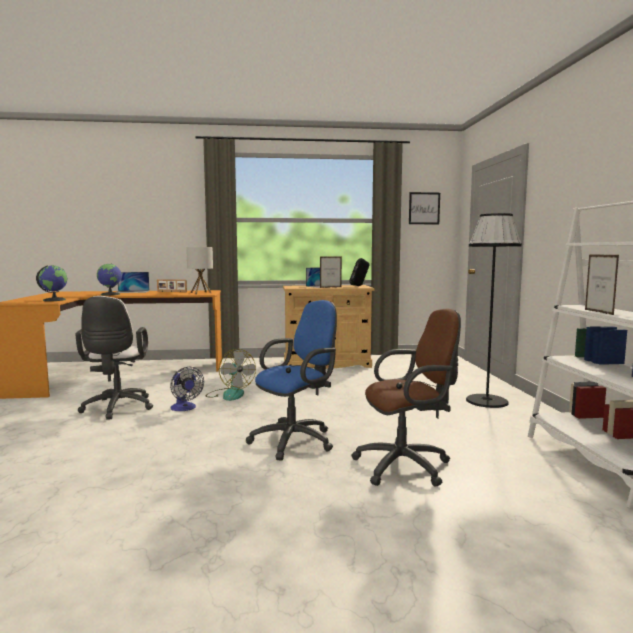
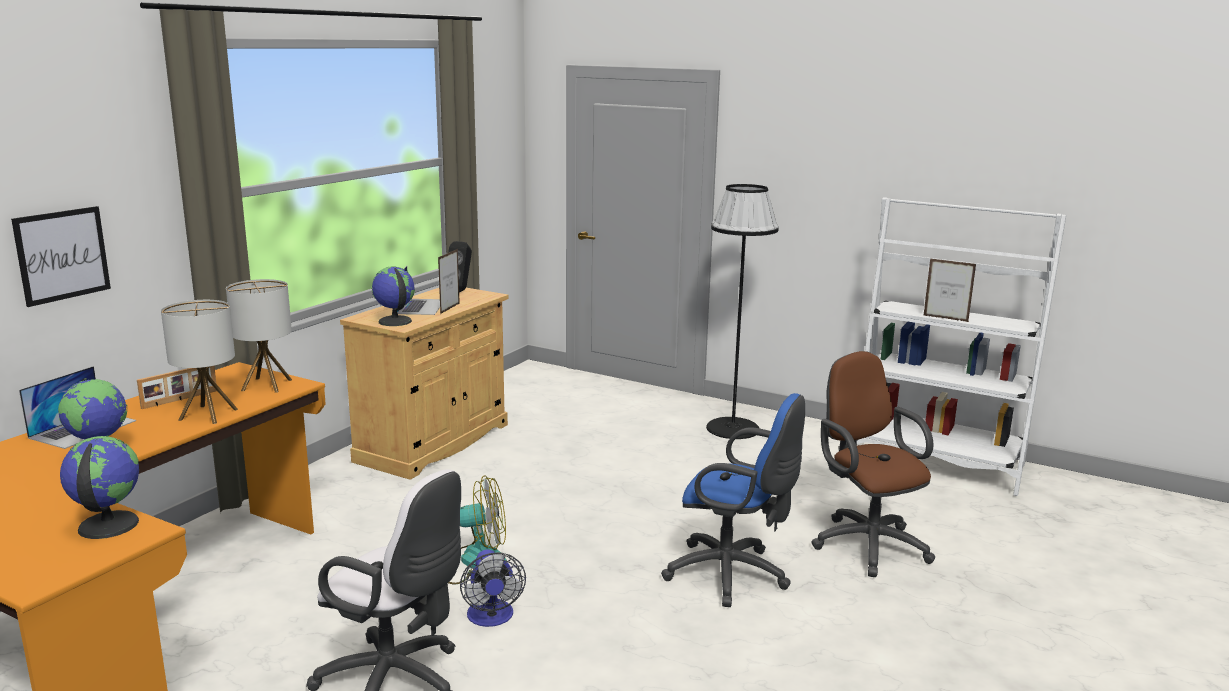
camera: 55 degrees left, 10 degrees up
fan [170,367,204,411] -> fan turned 75 degrees clockwise [460,550,526,627]
blue office chair [246,300,337,461] -> blue office chair turned 120 degrees clockwise [661,393,805,607]
brown office chair [351,309,461,487] -> brown office chair turned 45 degrees counterclockwise [812,351,935,577]
picture [409,192,440,224] -> picture moved to [11,206,111,307]
none -> table lamp [161,300,238,424]
none -> globe [372,266,415,326]

